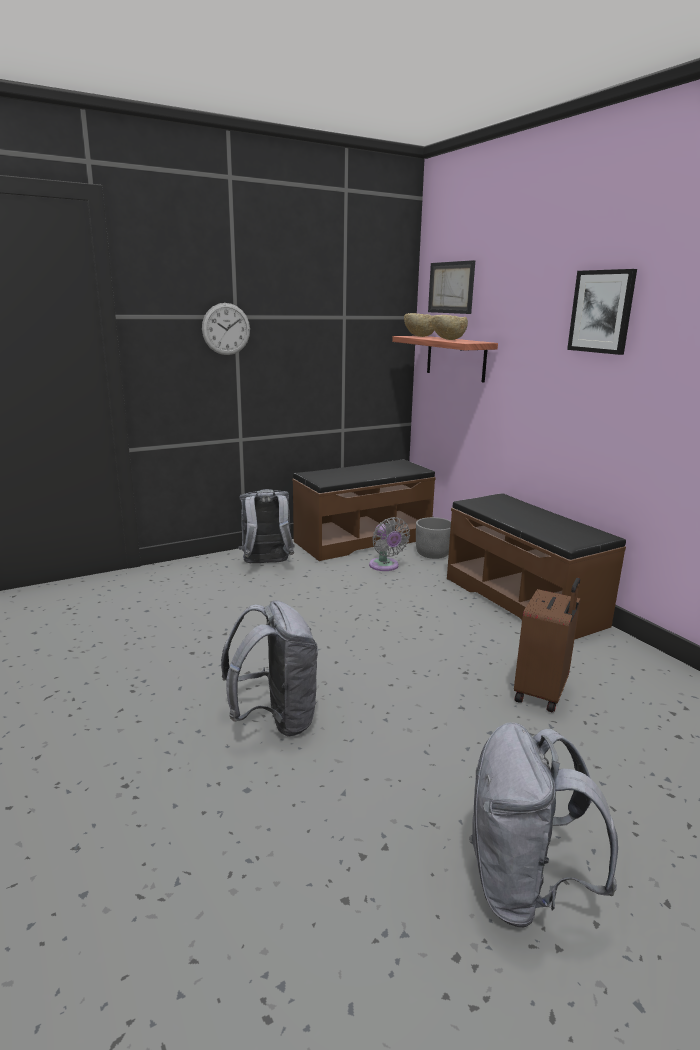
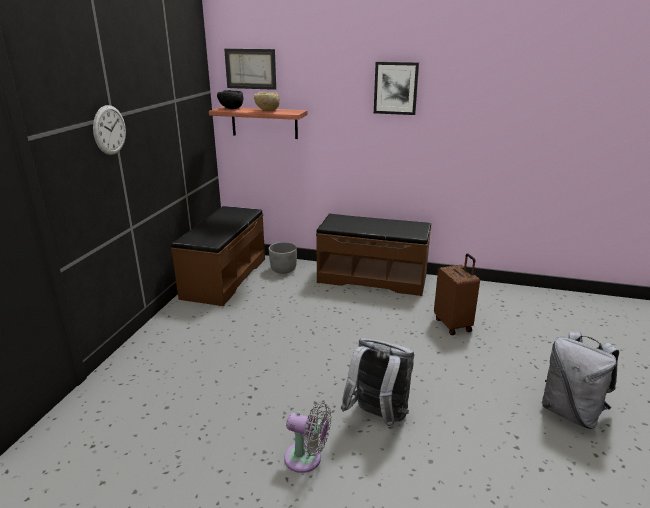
camera: 45 degrees left, 5 degrees up
grey backpack [238,489,294,563] -> none
grey fan [369,517,410,571] -> grey fan moved to [284,402,332,473]
beige bowl [404,313,435,337] -> black bowl [217,90,243,109]

